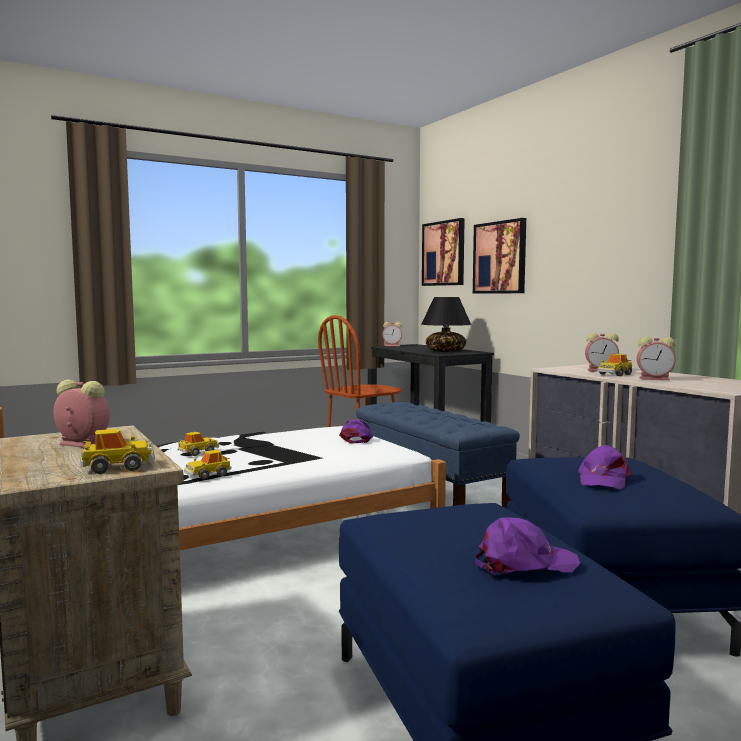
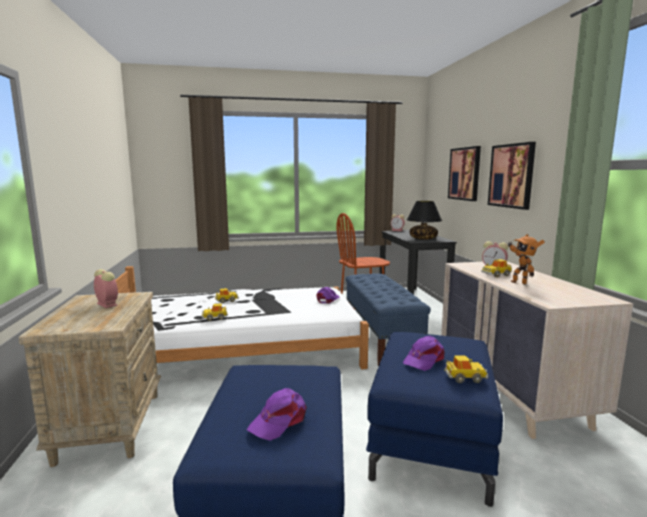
camera: 20 degrees right, 5 degrees up
toy car [80,429,155,474] -> toy car moved to [444,356,489,383]
picture [422,218,465,286] -> picture moved to [488,142,536,210]
purple cap [475,517,580,575] -> purple cap turned 120 degrees clockwise [247,388,307,441]
alarm clock [637,336,676,380] -> toy robot [508,234,545,285]

